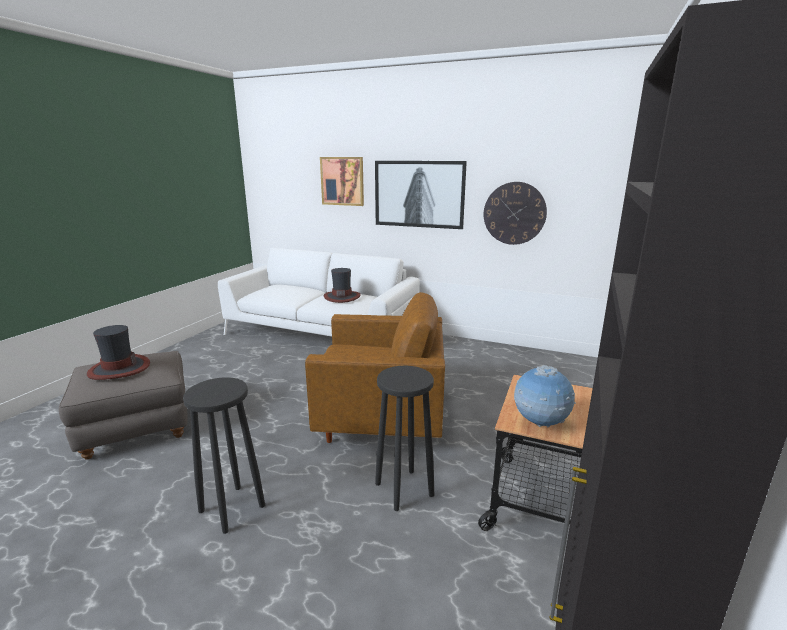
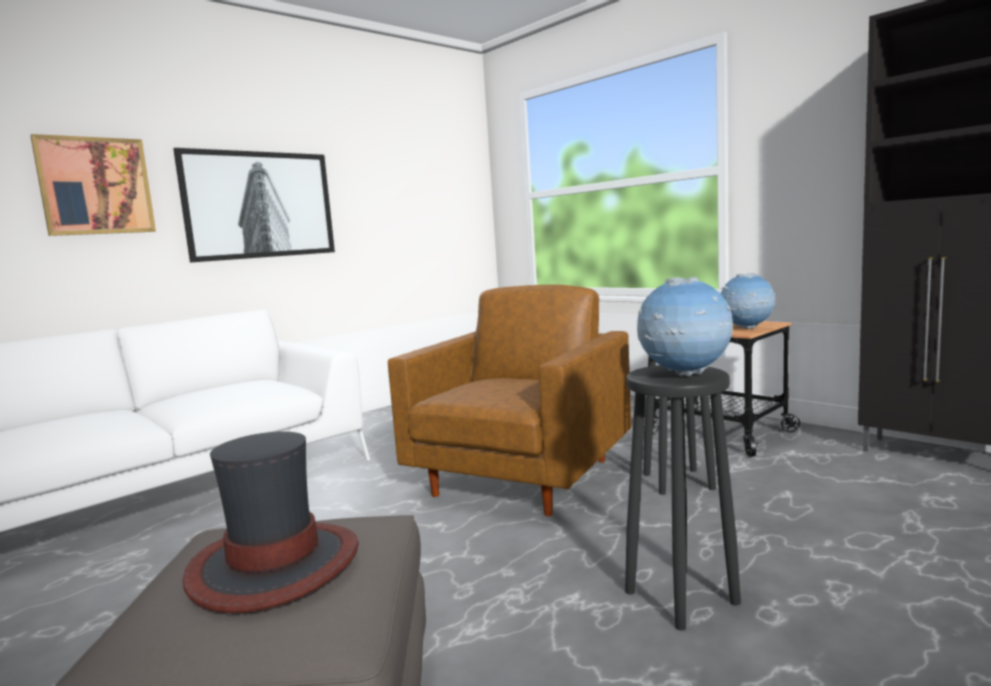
camera: 65 degrees left, 10 degrees down
hat [324,268,361,303] -> none
wall clock [484,182,547,245] -> none
none -> globe [637,277,733,377]

